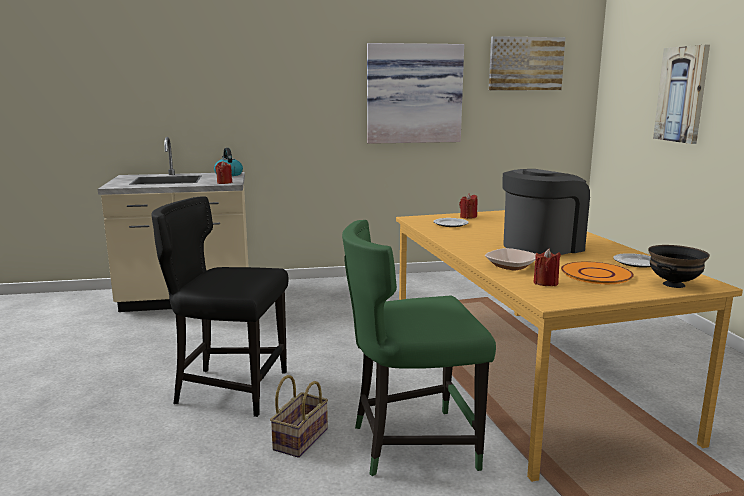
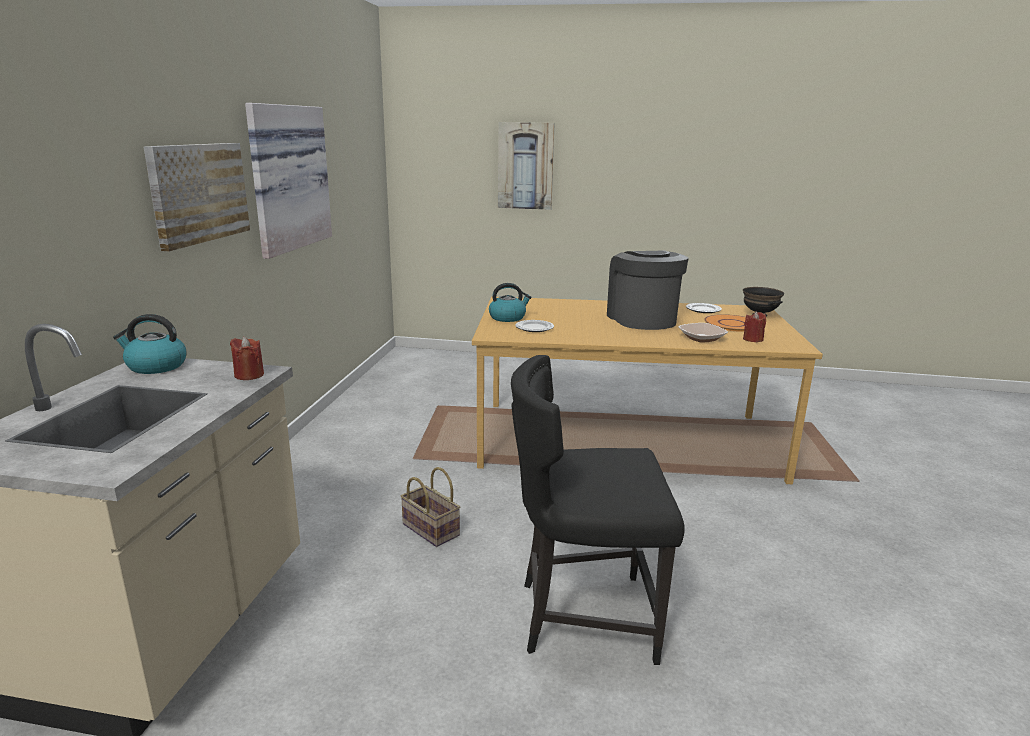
camera: 70 degrees left, 5 degrees up
black chair [151,196,288,417] -> black chair turned 60 degrees clockwise [511,355,685,665]
basket [270,375,328,458] -> basket moved to [400,467,460,547]
green chair [342,220,496,476] -> none
red candle [459,194,478,219] -> kettle [489,283,531,322]
picture [489,36,565,90] -> picture moved to [143,143,250,252]

